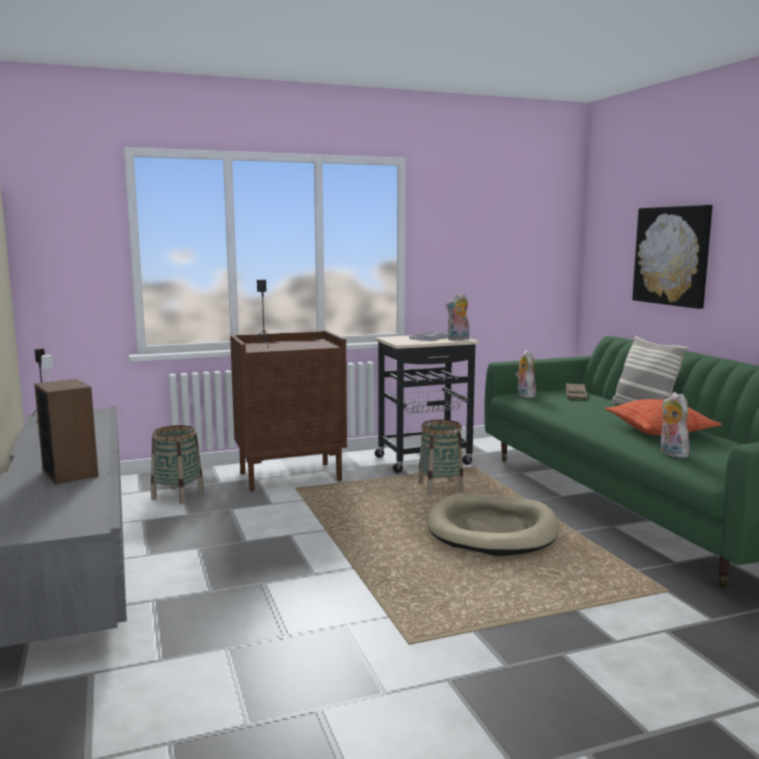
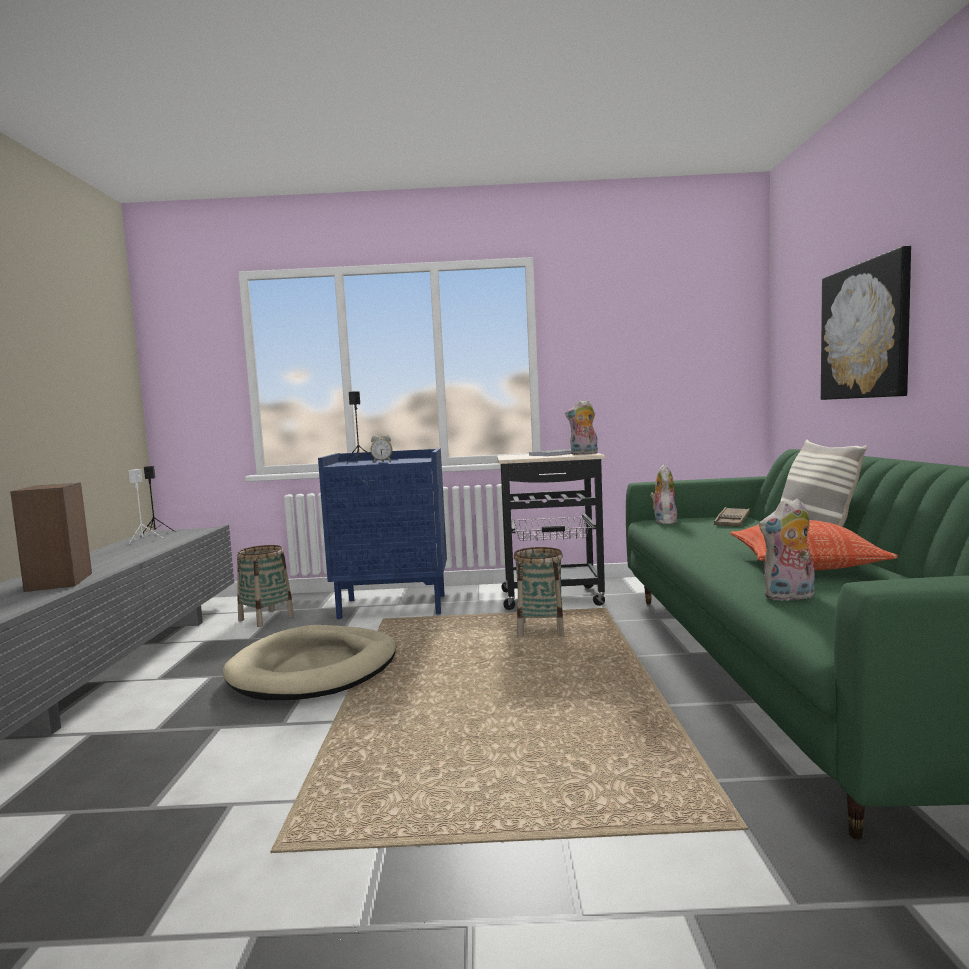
camera: 20 degrees right, 5 degrees down
brown cabinet [230,330,347,491] -> blue cabinet [318,448,447,619]
beige dog bed [428,494,559,556] -> beige dog bed moved to [222,625,396,700]
plush toy [661,392,690,458] -> plush toy turned 105 degrees counterclockwise [759,499,815,601]
none -> alarm clock [371,435,393,463]

